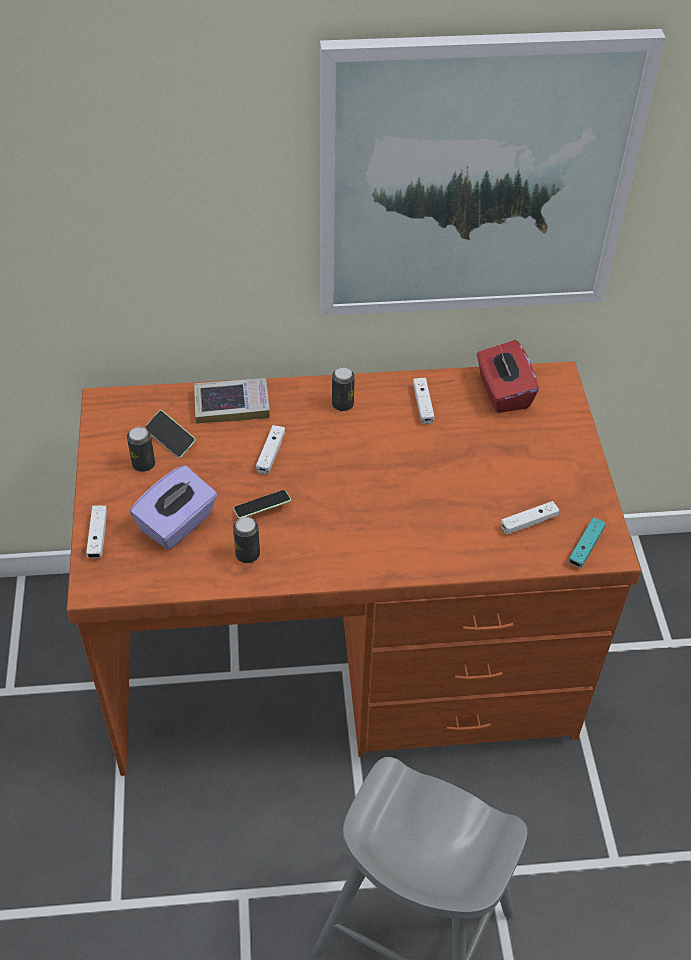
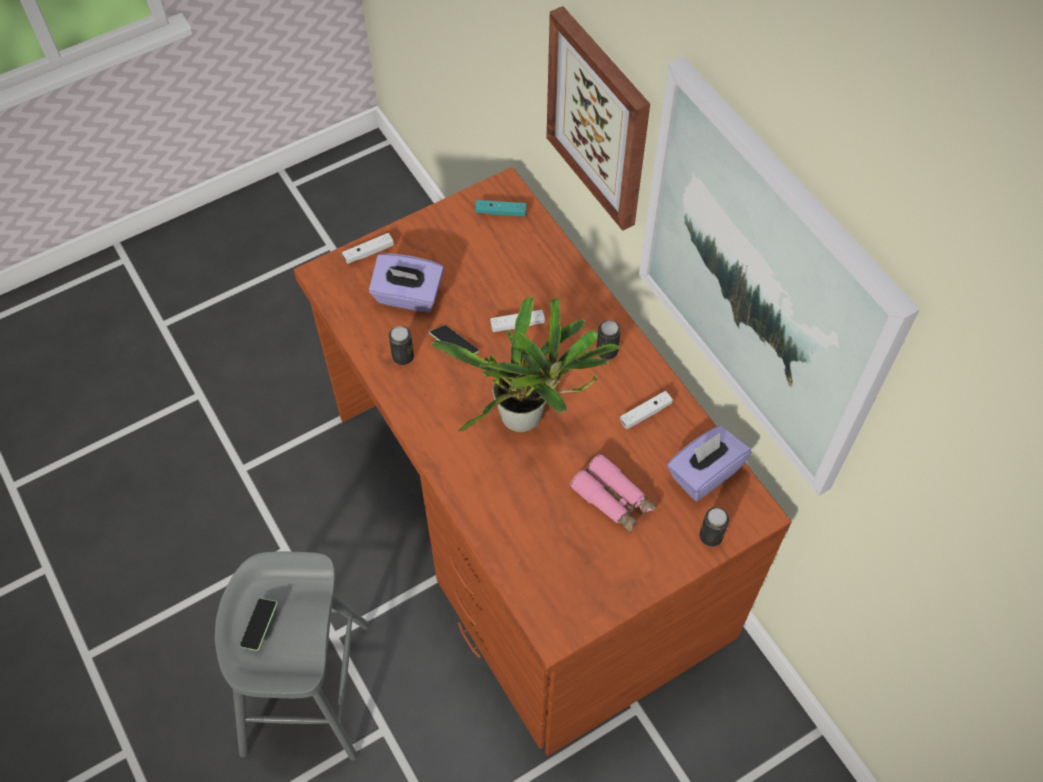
camera: 65 degrees right, 10 degrees up
can [127,427,155,472] -> can moved to [699,507,729,547]
phone [145,410,196,458] -> phone moved to [240,598,277,651]
book [194,378,270,424] -> none
red tissue box [477,340,539,413] -> purple tissue box [667,426,752,501]
white game controller [501,501,559,535] -> none
turquoise game controller [568,517,606,568] -> turquoise game controller moved to [475,200,526,217]
none -> potted plant [431,296,622,432]
none -> picture [546,6,650,231]
none -> pink binoculars [570,454,656,533]

